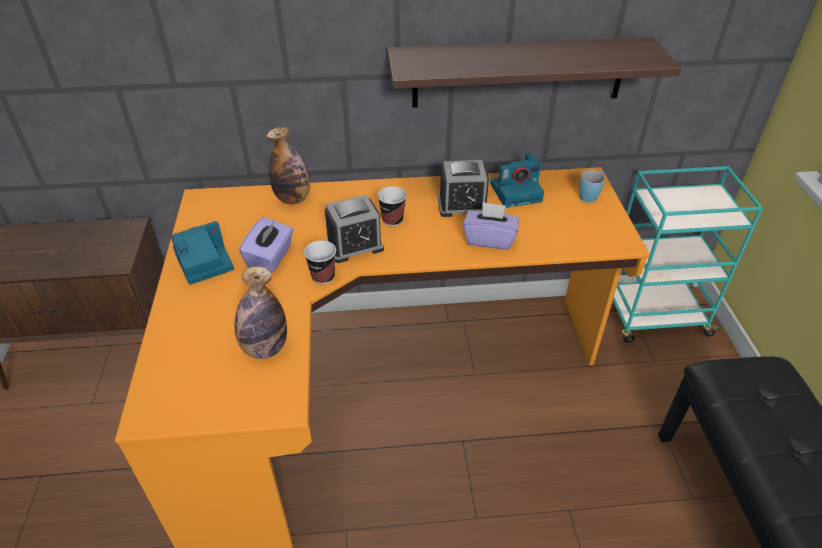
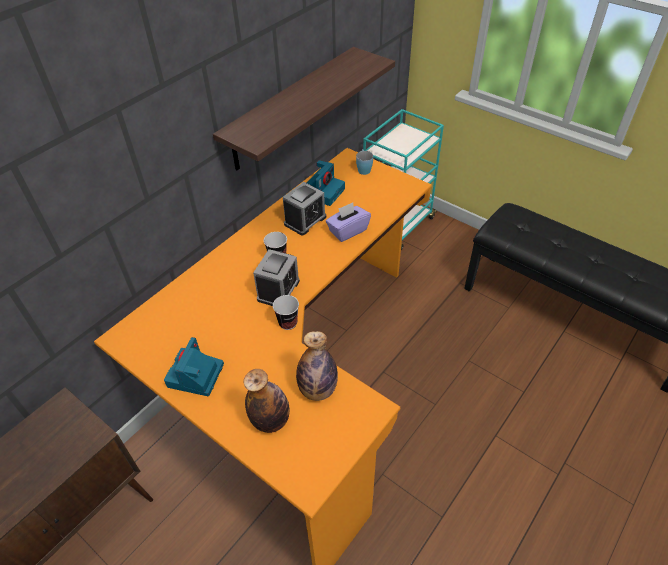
camera: 45 degrees left, 5 degrees up
purple tissue box [239,217,293,273] -> none
bottle [267,127,310,204] -> bottle moved to [244,369,290,433]

